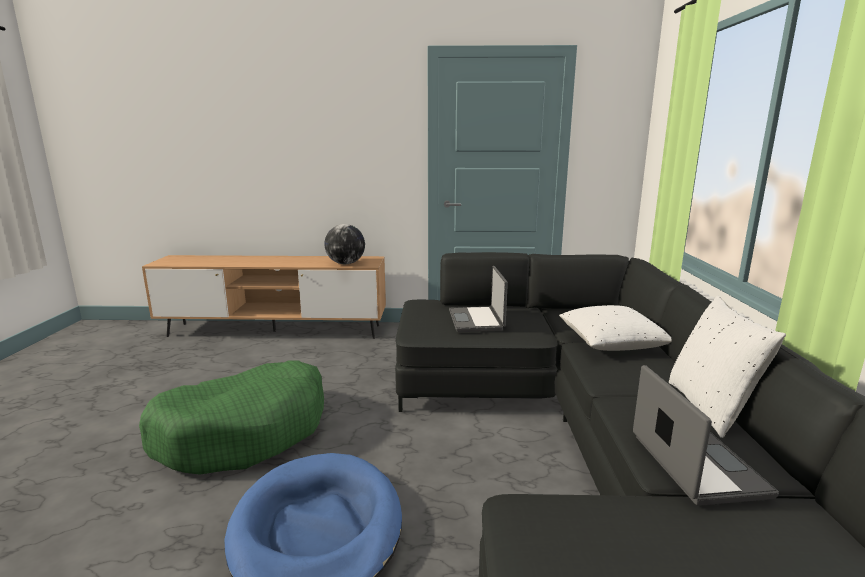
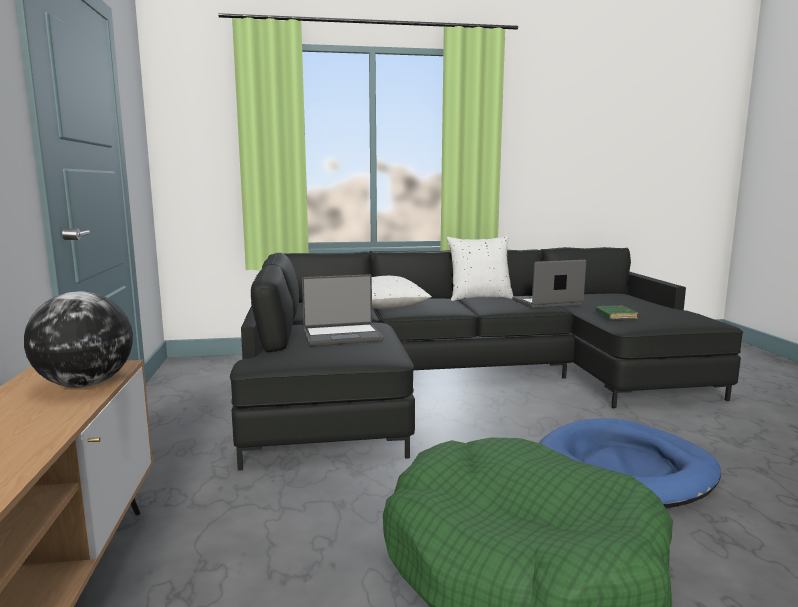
camera: 100 degrees left, 5 degrees down
none -> green book [596,306,638,319]

